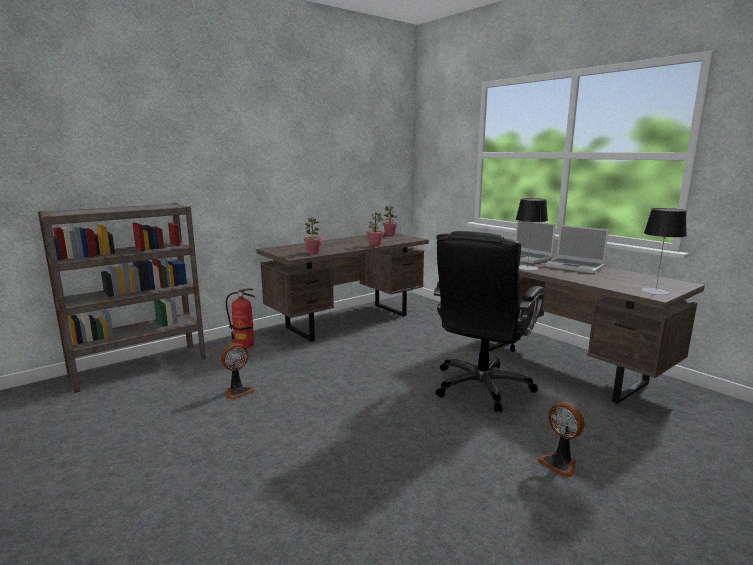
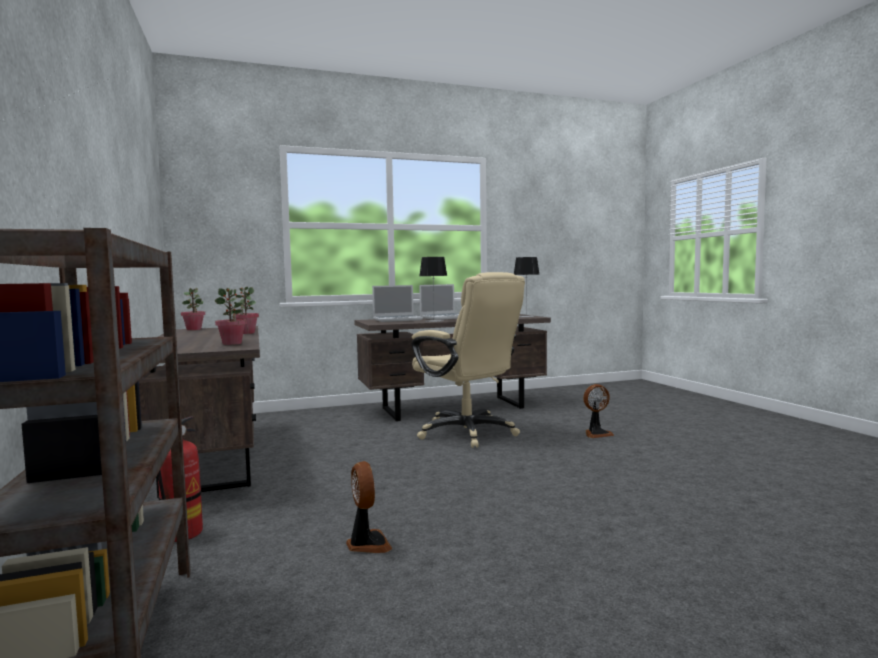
camera: 70 degrees left, 10 degrees down
black office chair [434,231,545,412] -> beige office chair [412,272,525,448]

